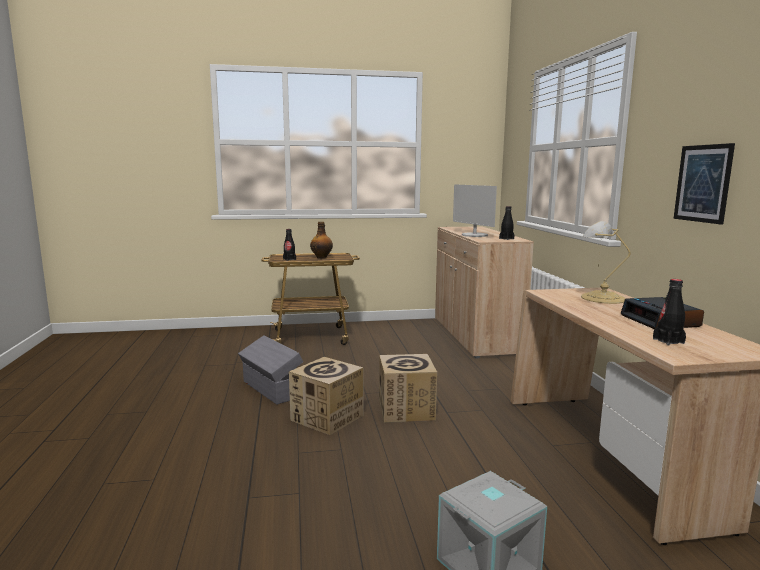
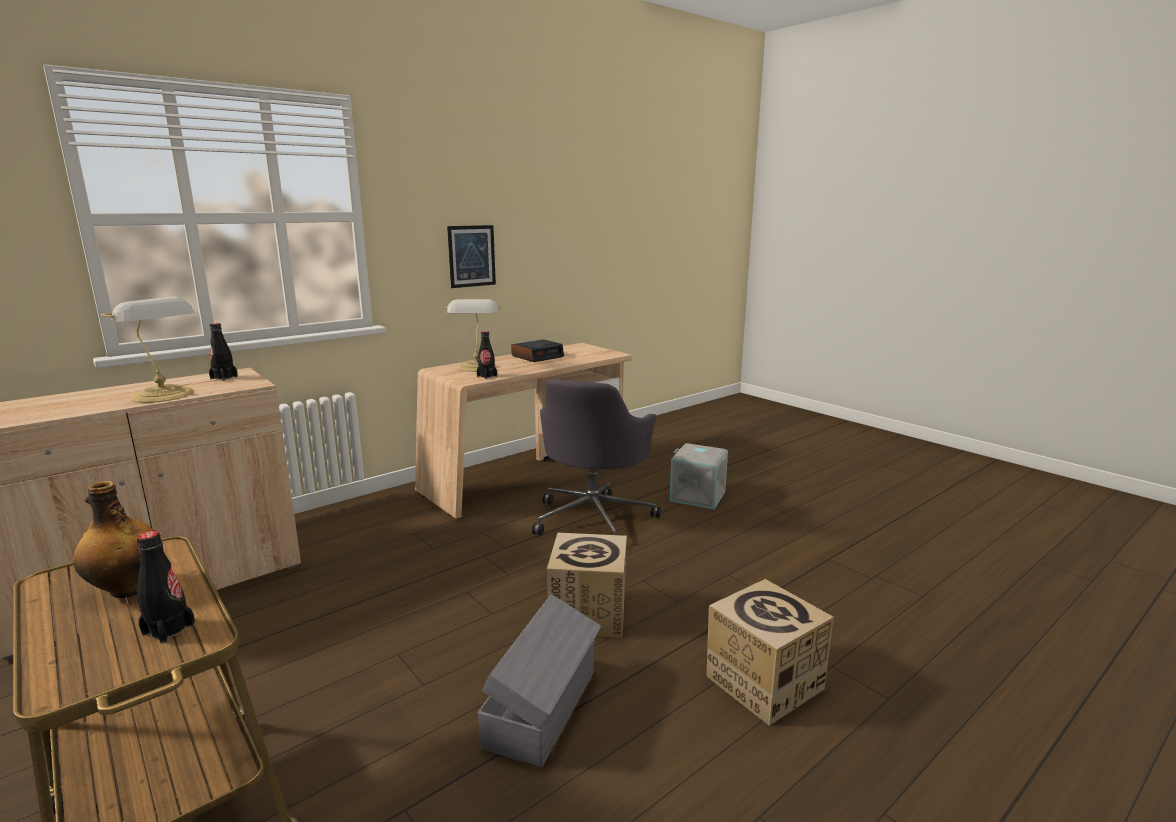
camera: 120 degrees left, 5 degrees up
cardboard box [379,354,437,423] -> cardboard box moved to [706,579,834,726]
monitor [453,184,497,237] -> table lamp [101,297,195,403]
black bottle [653,279,686,345] -> black bottle moved to [477,331,497,379]
none -> grey office chair [532,379,661,535]

